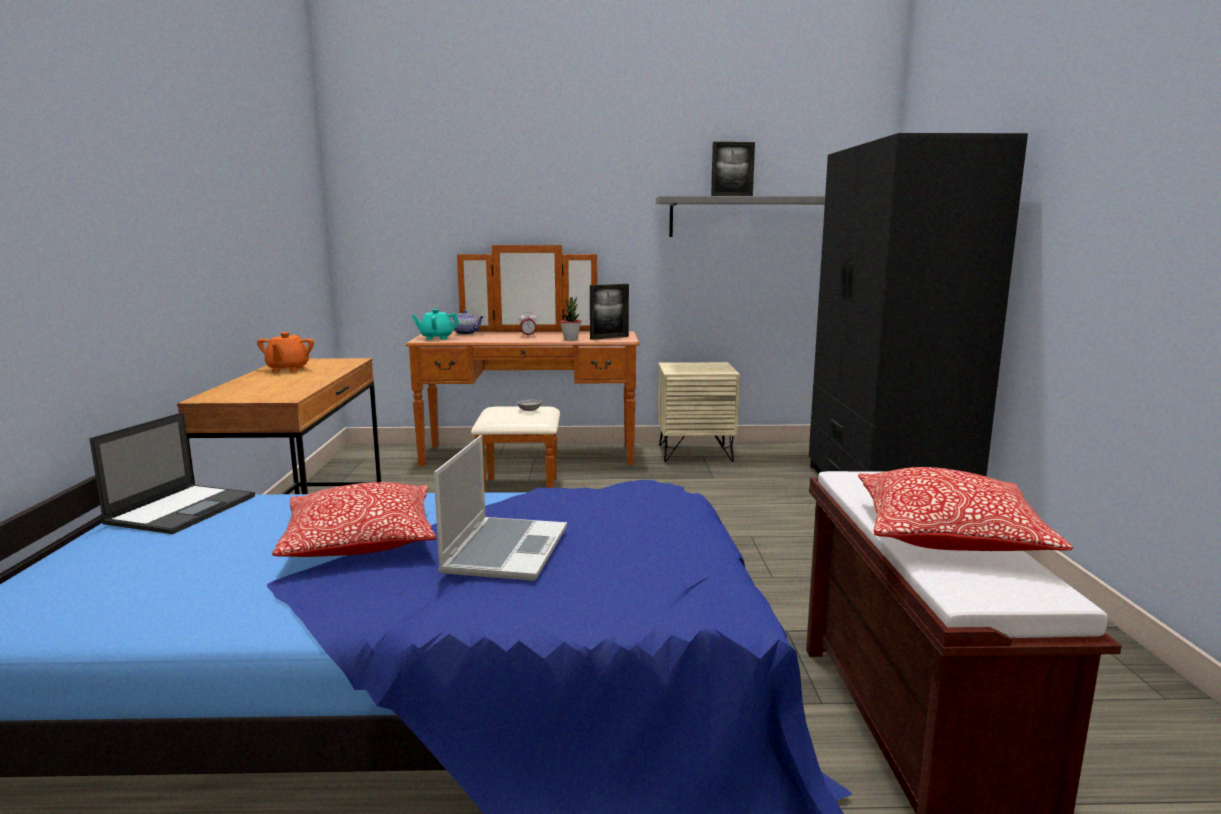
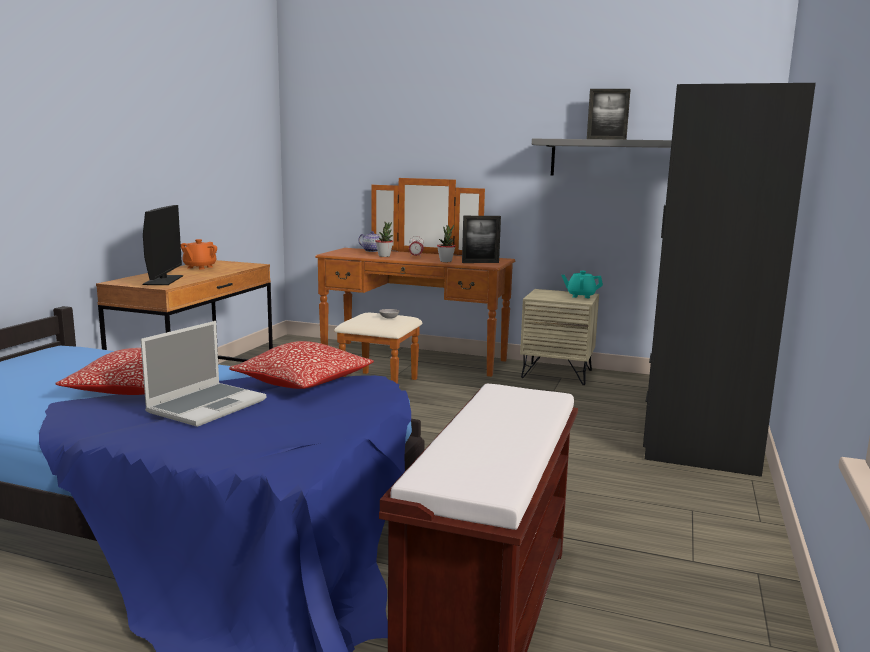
camera: 20 degrees right, 0 degrees up
laptop [89,412,255,534] -> none
turquoise teapot [411,309,460,340] -> turquoise teapot moved to [561,271,603,298]
pillow [858,467,1073,551] -> pillow moved to [229,341,374,389]
none -> monitor [142,205,183,285]
none -> potted plant [375,222,393,257]

